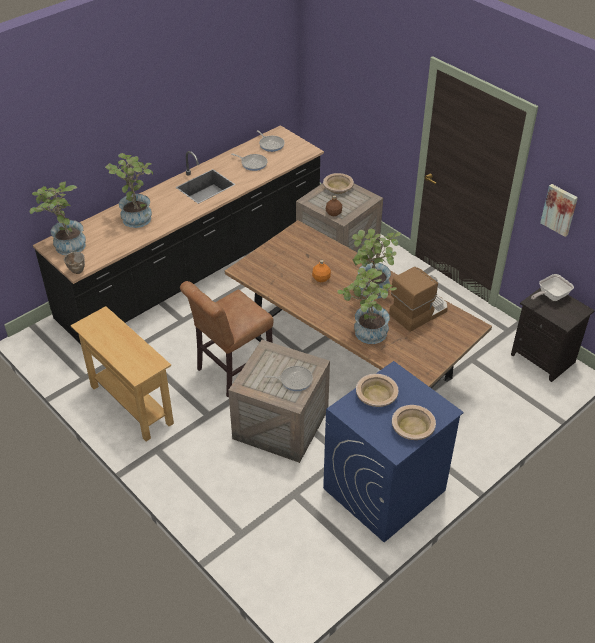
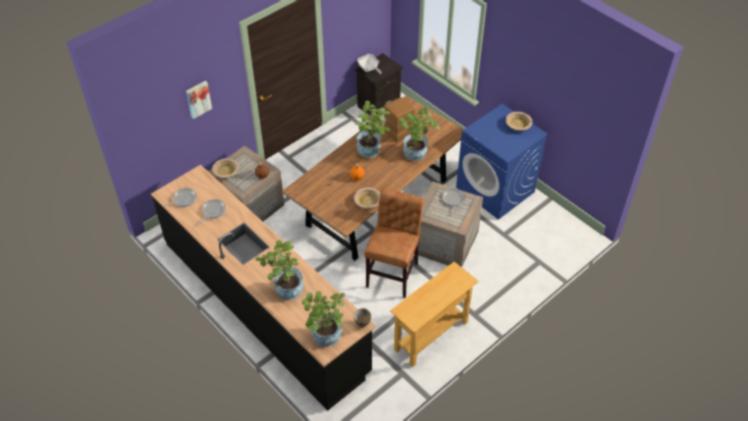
camera: 90 degrees left, 5 degrees up
brown chair [180,281,274,398] -> brown chair turned 120 degrees counterclockwise [364,188,424,298]
beige bowl [356,374,399,407] -> beige bowl moved to [354,187,380,209]
picture [540,184,578,237] -> picture moved to [186,81,212,119]

